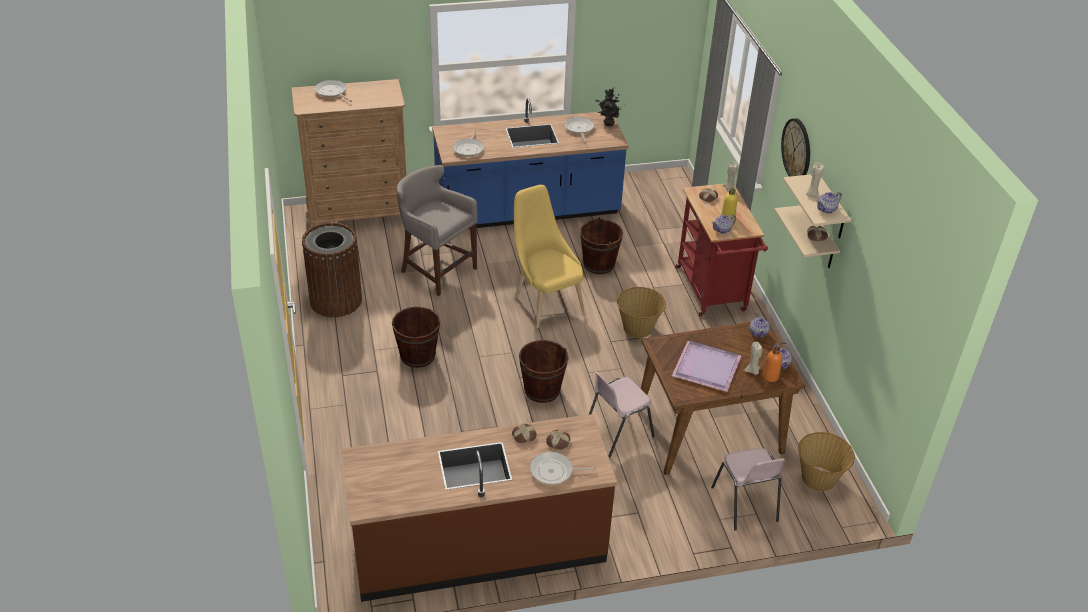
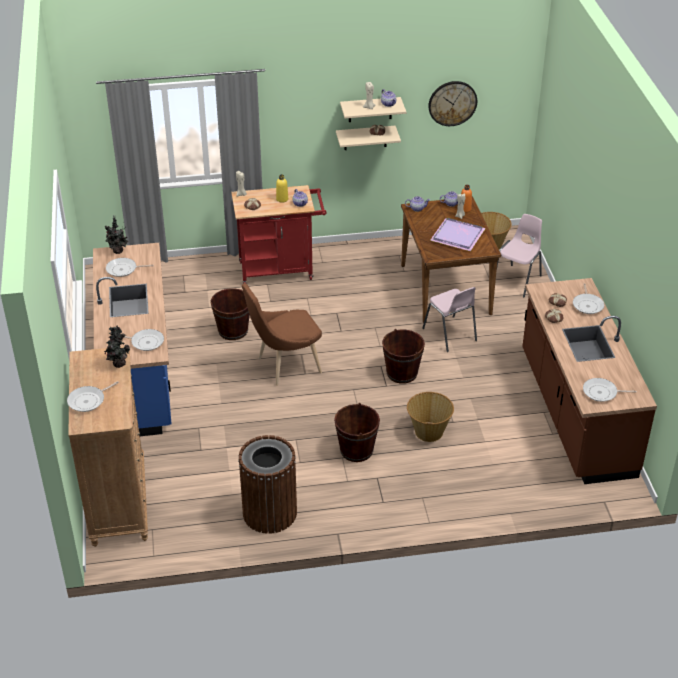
camera: 85 degrees left, 0 degrees up
grey stool [397,165,478,296] -> none
yellow chair [514,185,585,328] -> brown chair [242,283,322,386]
basket [617,287,666,338] -> basket moved to [407,392,454,442]
pink chair [711,448,785,531] -> pink chair turned 45 degrees counterclockwise [497,214,542,297]
wall clock [781,118,810,177] -> wall clock moved to [428,81,477,126]
none -> potted plant [104,325,130,368]
none -> frying pan [583,378,637,402]

